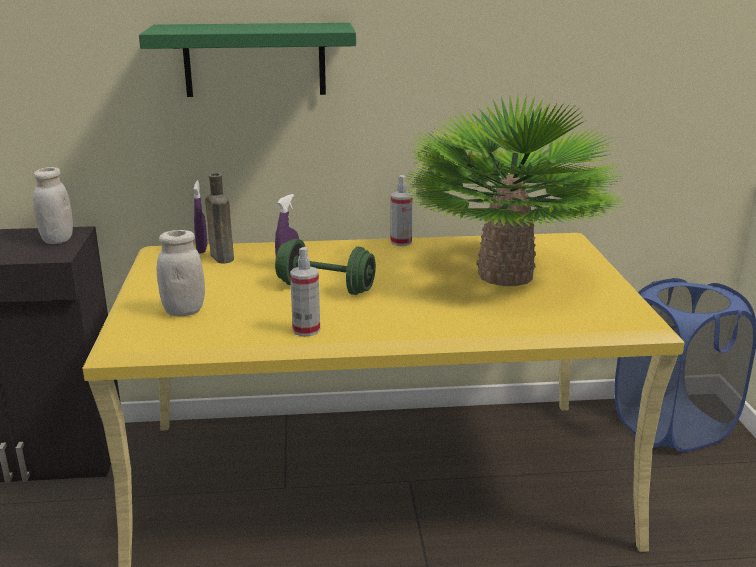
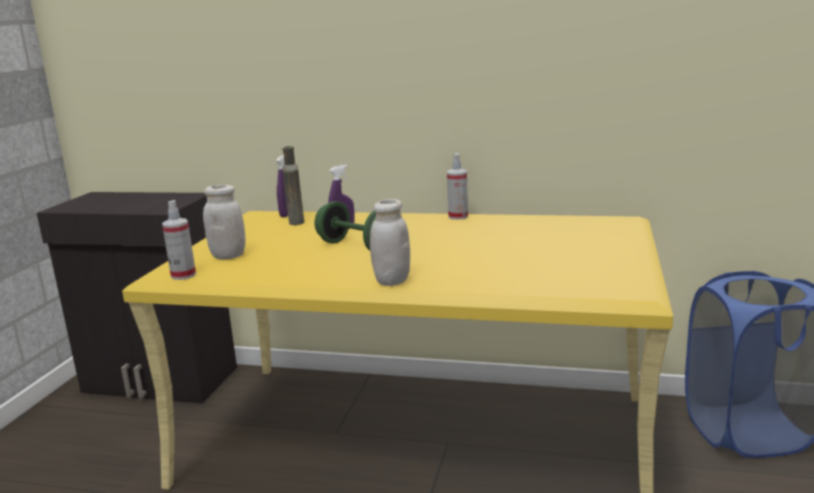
camera: 20 degrees right, 5 degrees down
white jar [33,167,73,244] -> white jar moved to [370,199,410,286]
green shelf [139,23,356,97] -> none
spray bottle [290,247,320,336] -> spray bottle moved to [162,200,196,280]
potted plant [404,94,626,286] -> none

